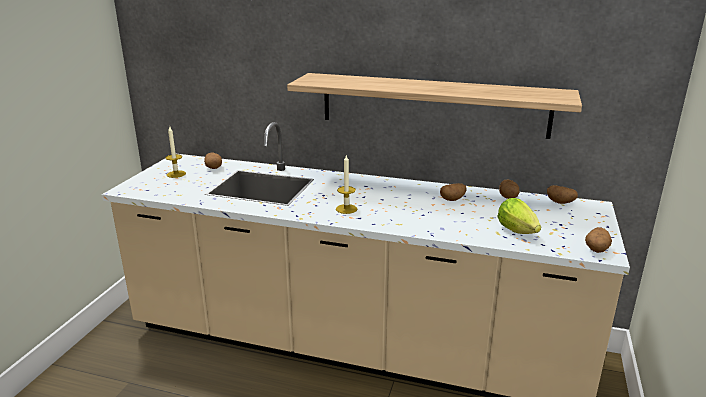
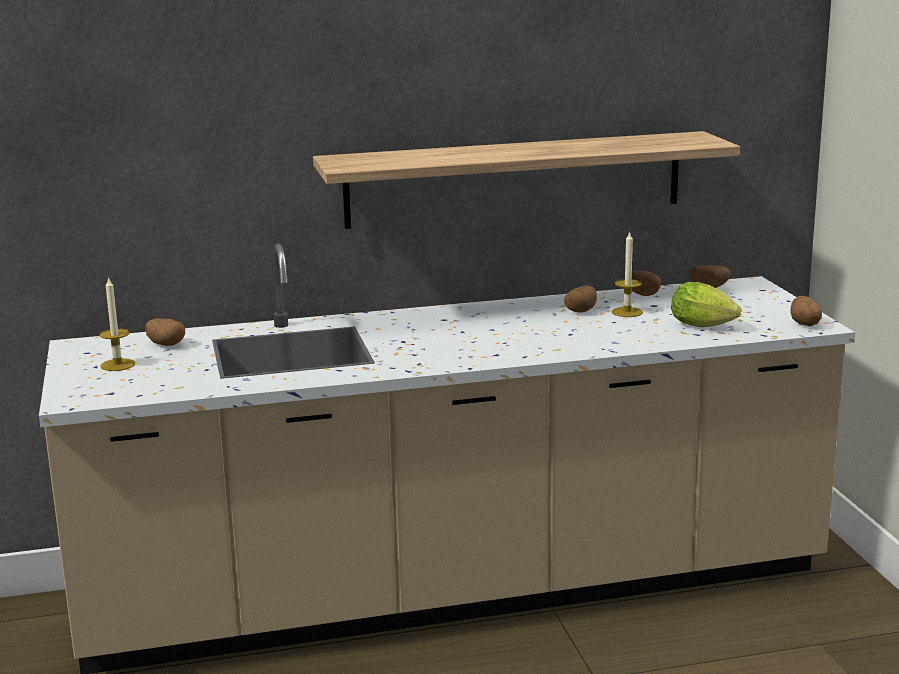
camera: 30 degrees left, 5 degrees down
candle [336,154,357,214] -> candle moved to [612,231,643,317]

